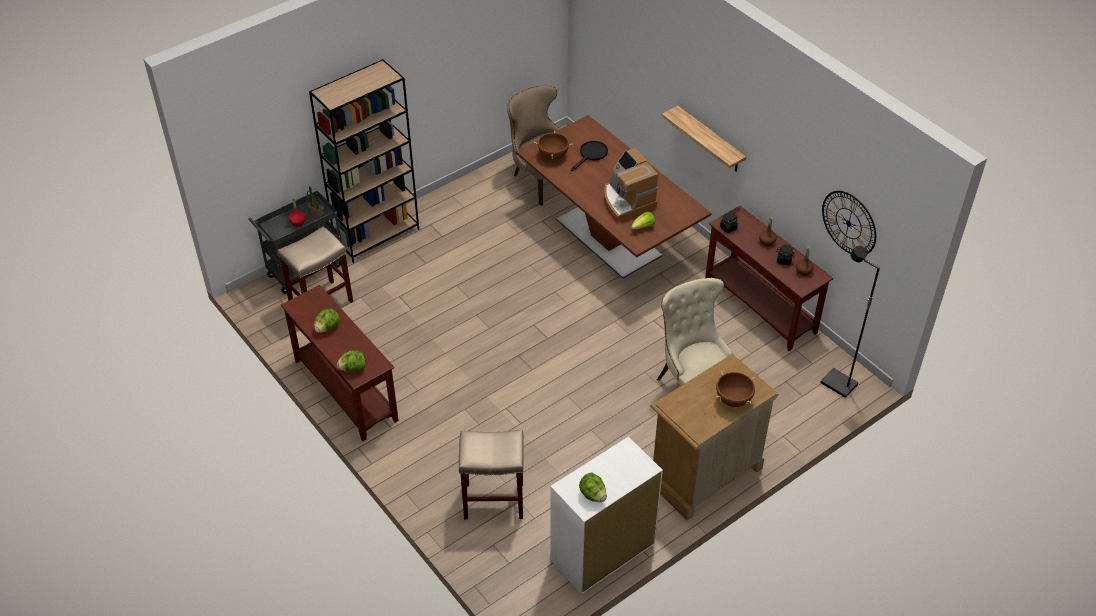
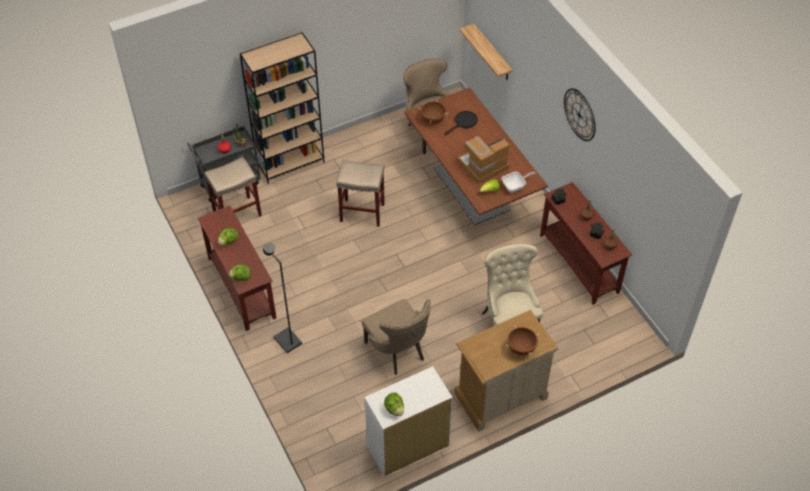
camera: 10 degrees right, 5 degrees up
beige stool [459,430,524,520] -> beige stool moved to [336,160,385,227]
coffee machine [604,148,658,222] -> coffee machine turned 75 degrees clockwise [457,136,510,184]
shelf [662,106,746,172] -> shelf moved to [459,24,513,80]
black floor lamp [820,246,880,398] -> black floor lamp moved to [263,243,302,353]
wall clock [822,191,876,254] -> wall clock moved to [564,88,596,141]
none -> beige chair [362,299,431,375]
none -> frying pan [502,172,536,193]

